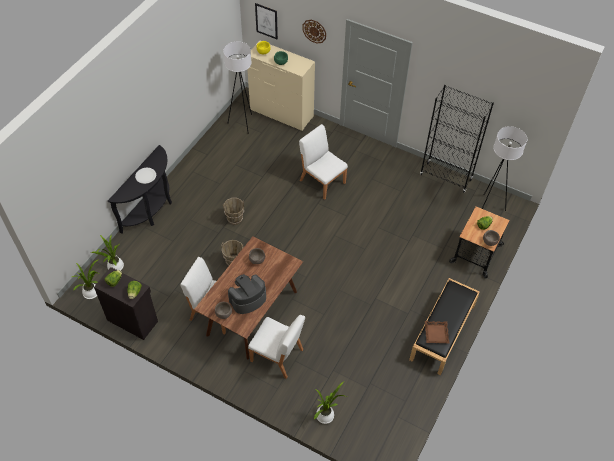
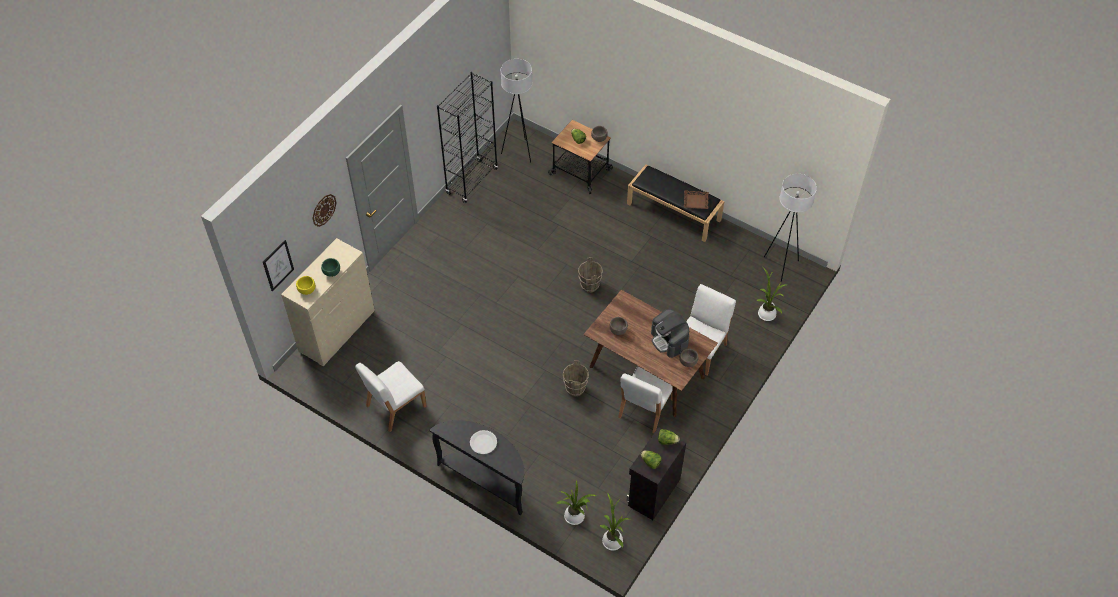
camera: 85 degrees left, 0 degrees up
white floor lamp [223,42,252,134] -> white floor lamp moved to [764,174,817,282]
brown bucket [223,198,244,225] -> brown bucket moved to [578,257,603,293]
white chair [299,124,348,200] -> white chair moved to [355,361,426,432]

